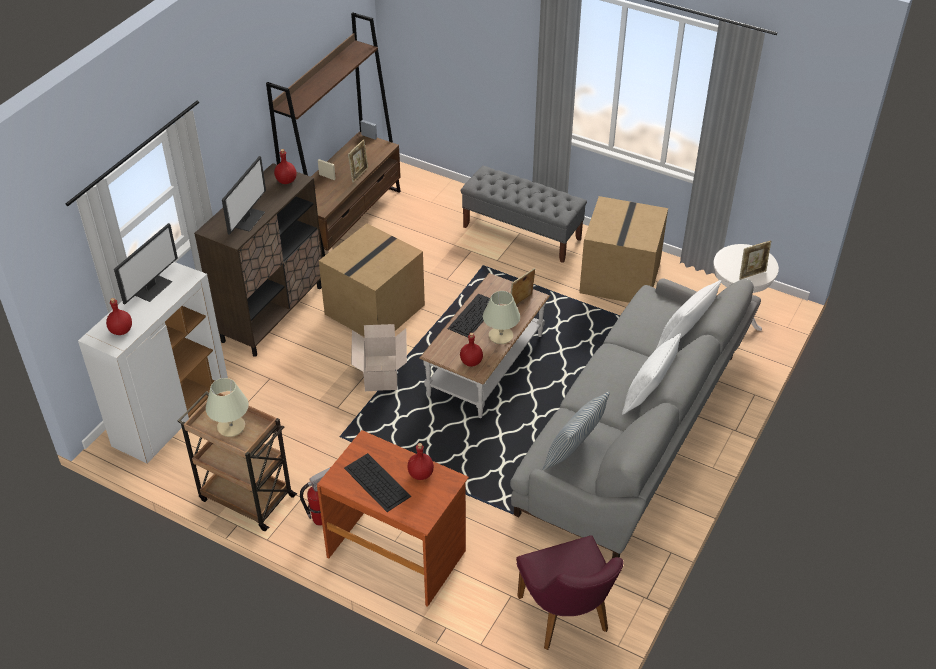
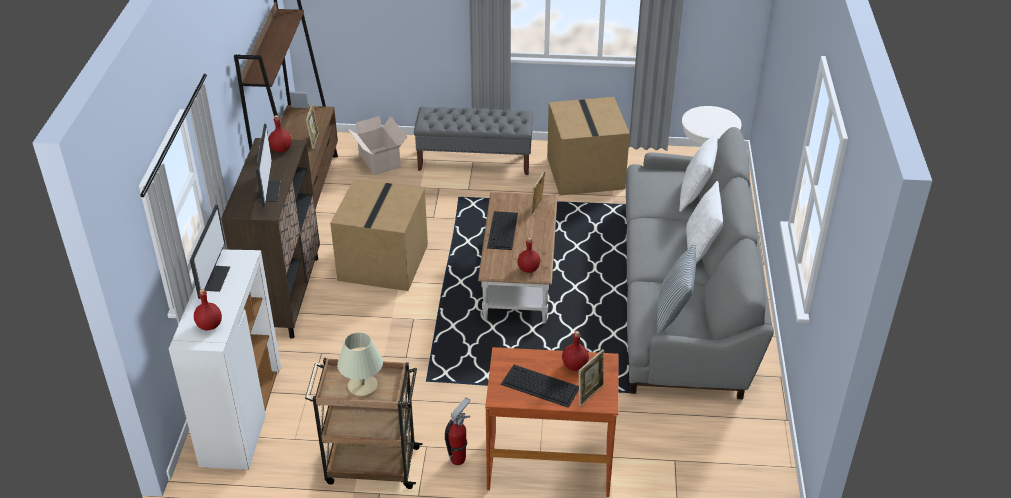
camera: 25 degrees left, 5 degrees down
cardboard box [351,324,407,391] -> cardboard box moved to [348,116,407,175]
beige table lamp [483,291,520,344] -> none
purple chair [516,535,623,650] -> none
picture frame [739,240,771,280] -> picture frame moved to [579,349,604,406]

